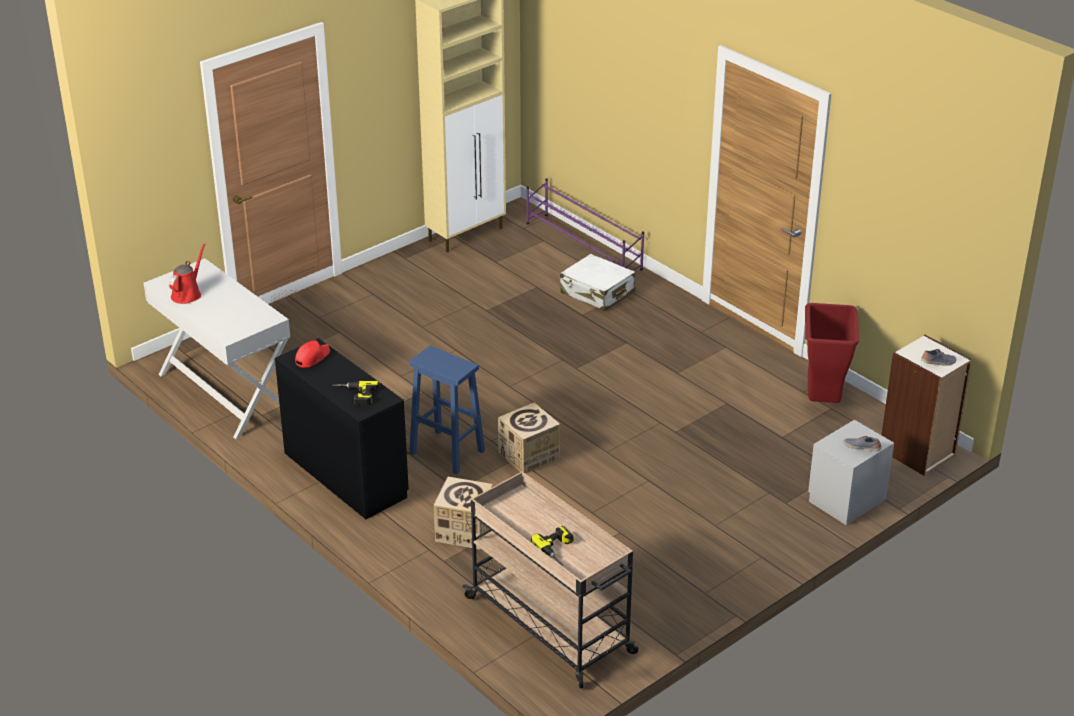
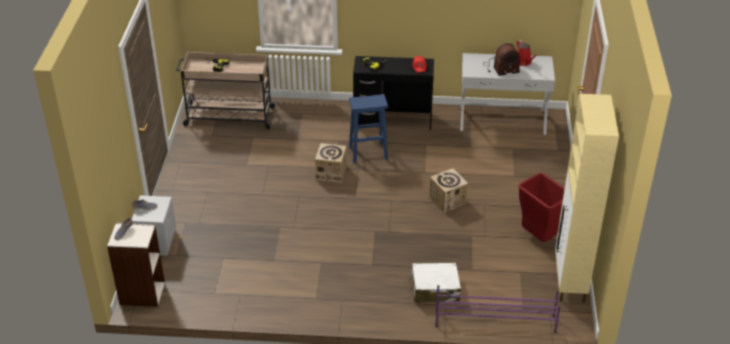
camera: 135 degrees right, 5 degrees up
cardboard box [433,477,493,550] -> cardboard box moved to [429,168,468,213]
red trash can [805,303,860,403] -> red trash can moved to [518,173,565,242]
none -> radio [484,43,521,76]

